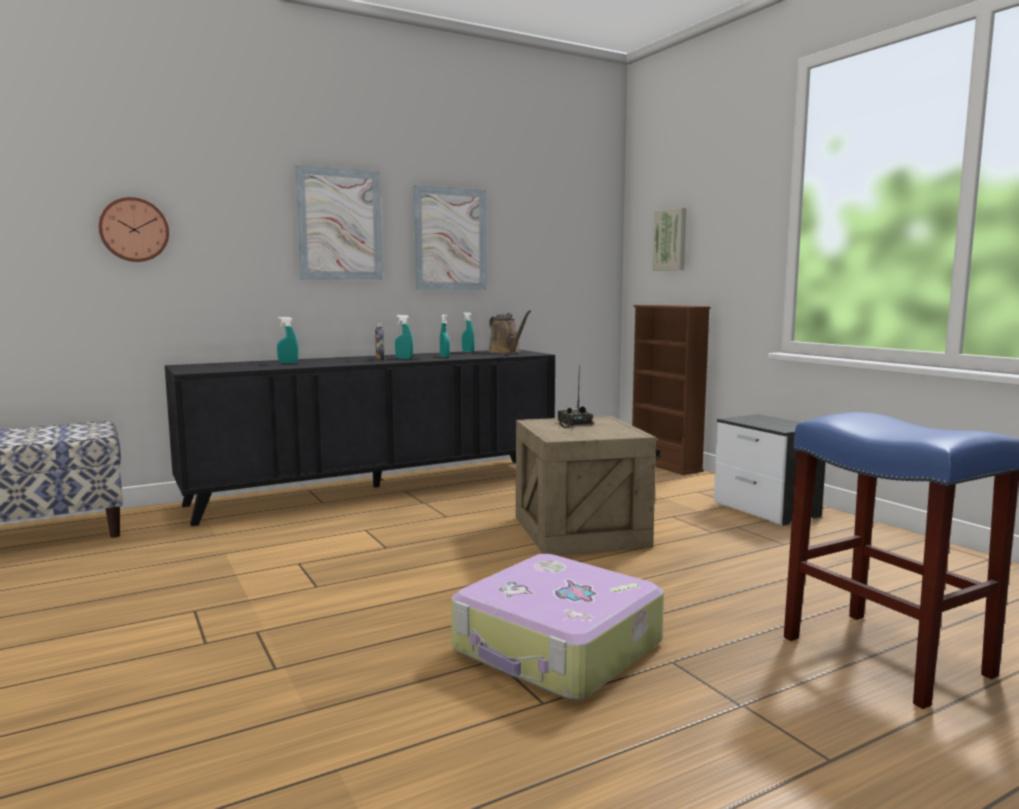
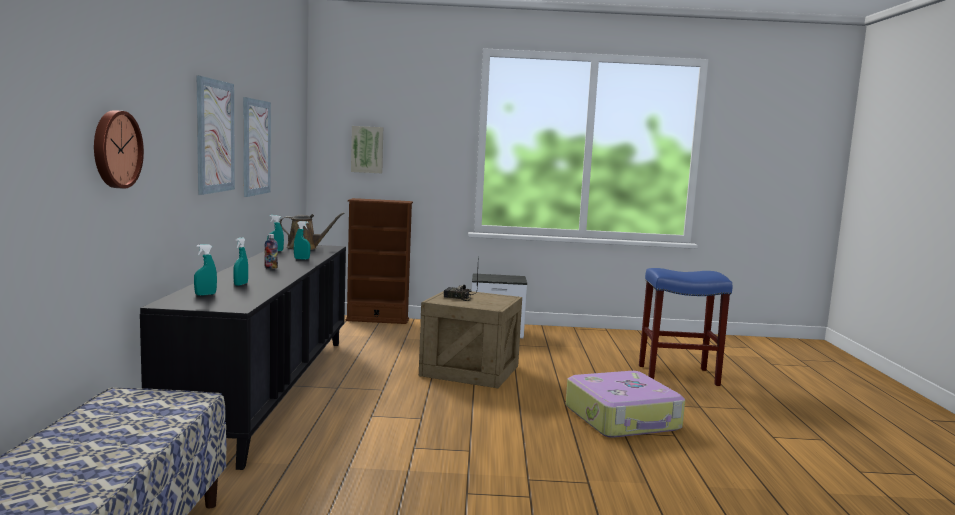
camera: 60 degrees left, 0 degrees up
turquoise spray bottle [395,315,413,359] -> turquoise spray bottle moved to [194,244,217,296]

